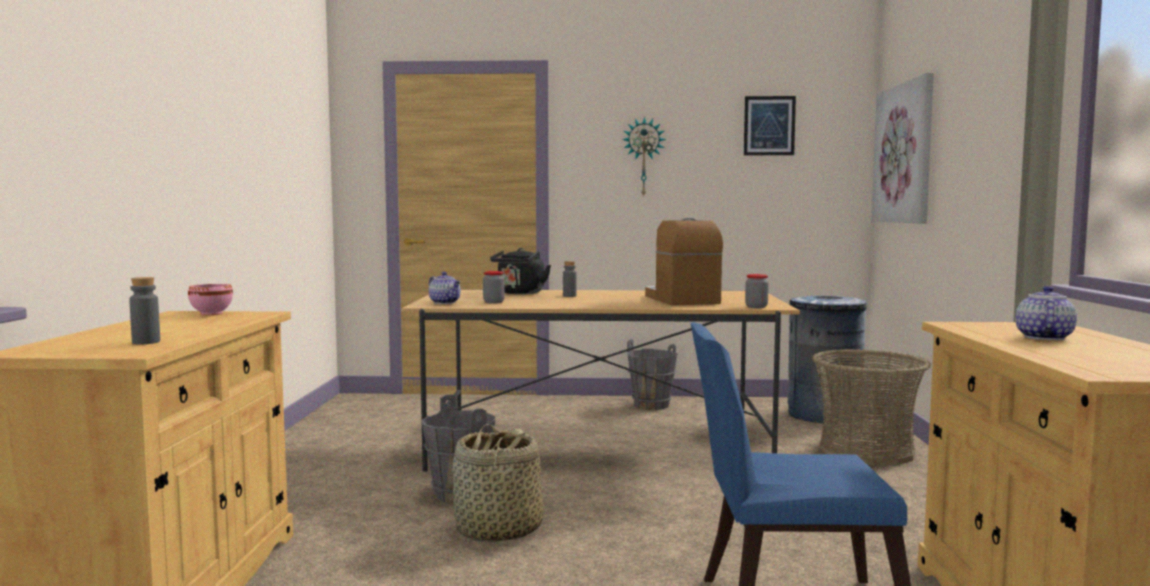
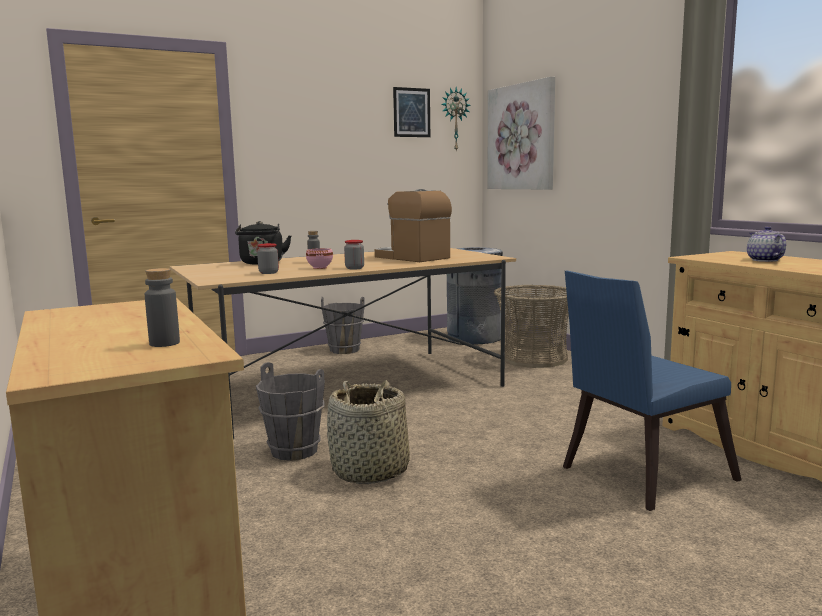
camera: 30 degrees left, 5 degrees up
pink bowl [188,284,233,315] -> pink bowl moved to [306,248,333,269]
teapot [429,272,461,304] -> none
wall clock [622,117,666,198] -> wall clock moved to [441,87,471,152]
jar [745,274,769,308] -> jar moved to [344,240,364,270]

